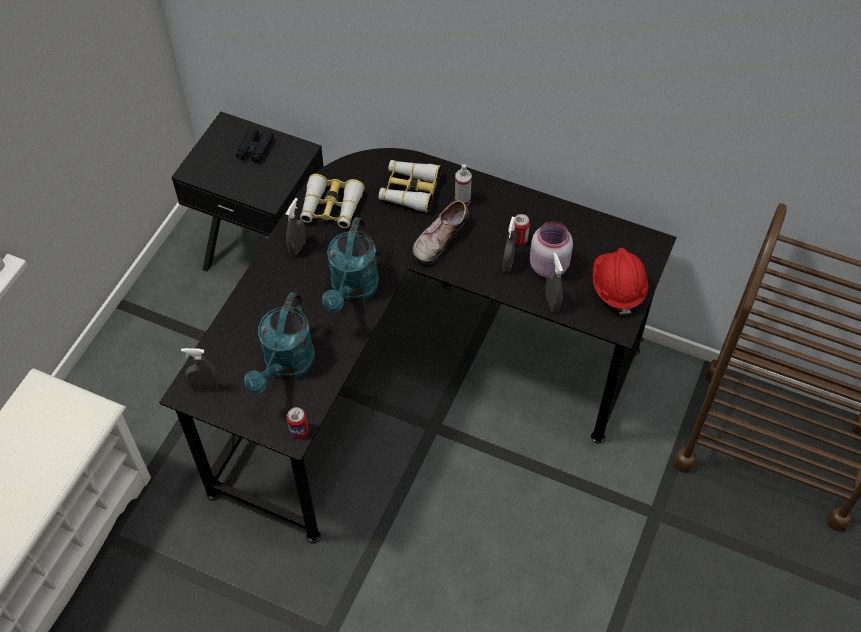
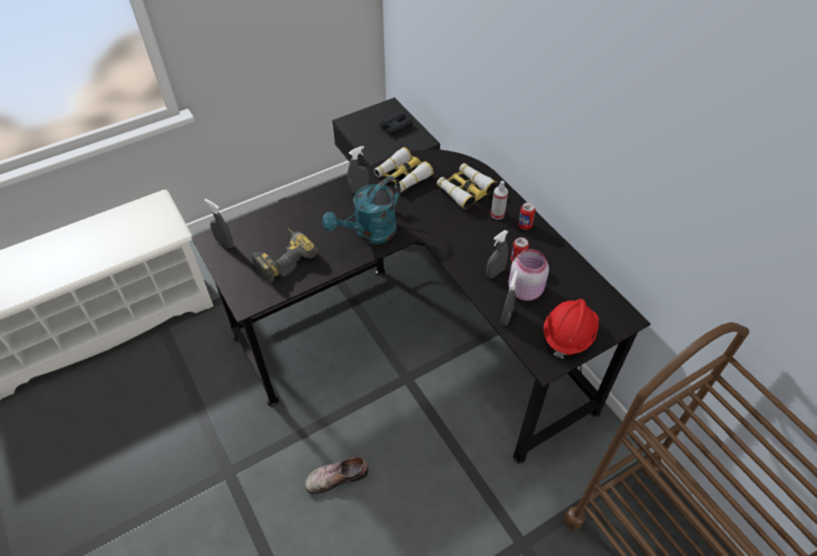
camera: 35 degrees right, 5 degrees down
turquoise watering can [244,292,315,393] -> power drill [252,228,318,283]
can [287,407,308,439] -> can moved to [518,202,536,230]
shoe [412,200,470,265] -> shoe moved to [305,456,368,494]

